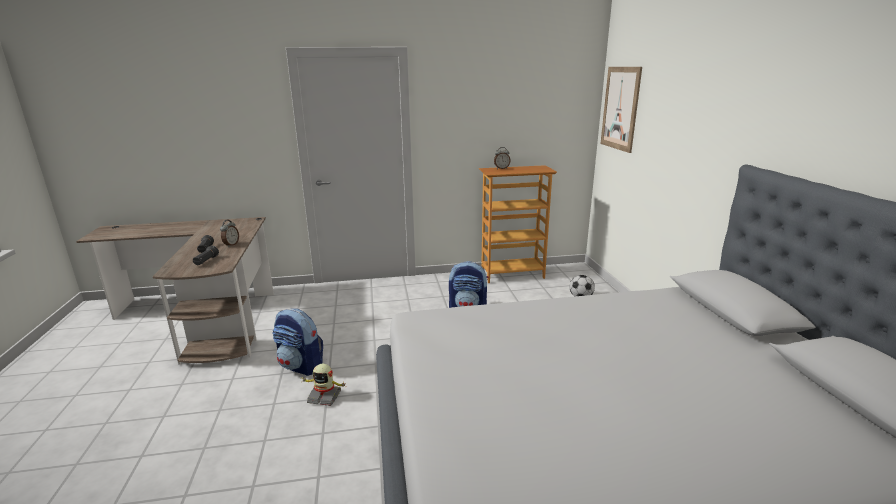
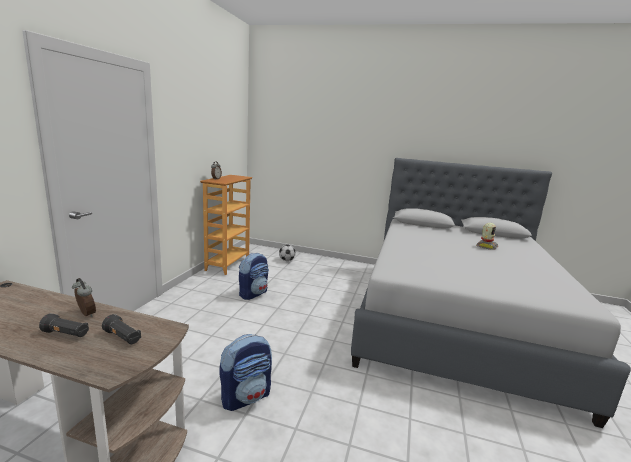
camera: 65 degrees left, 5 degrees down
toy robot [301,364,346,406] -> toy robot moved to [476,223,498,250]
picture [600,67,642,153] -> none

